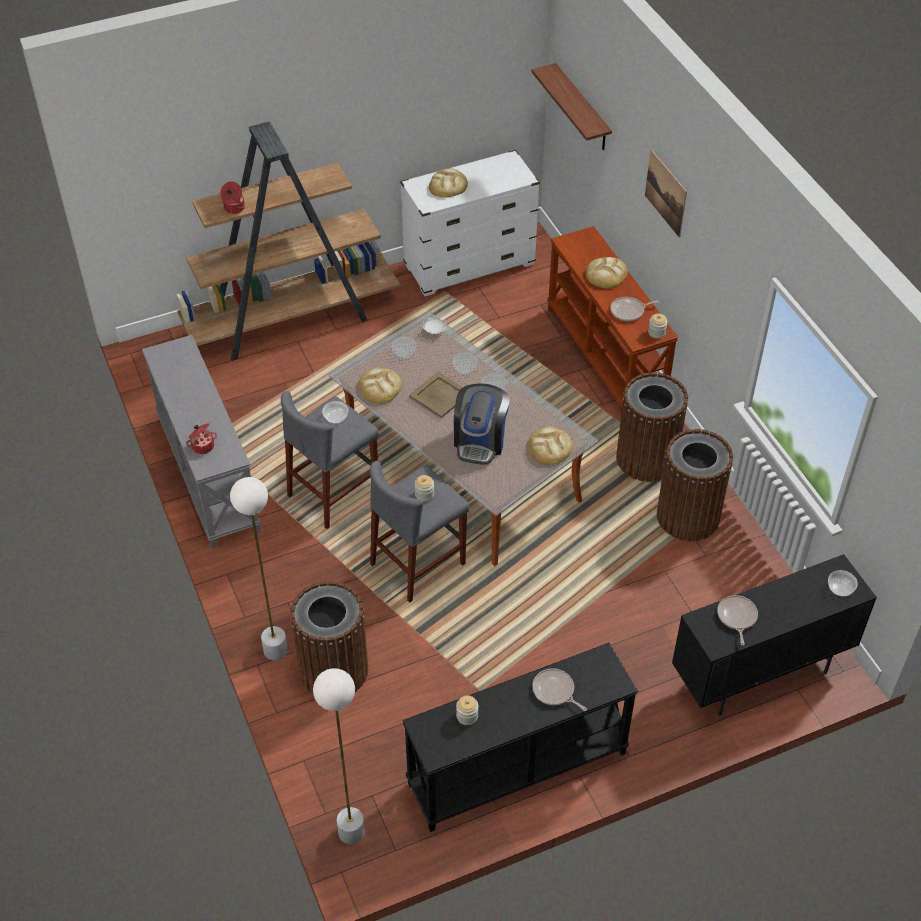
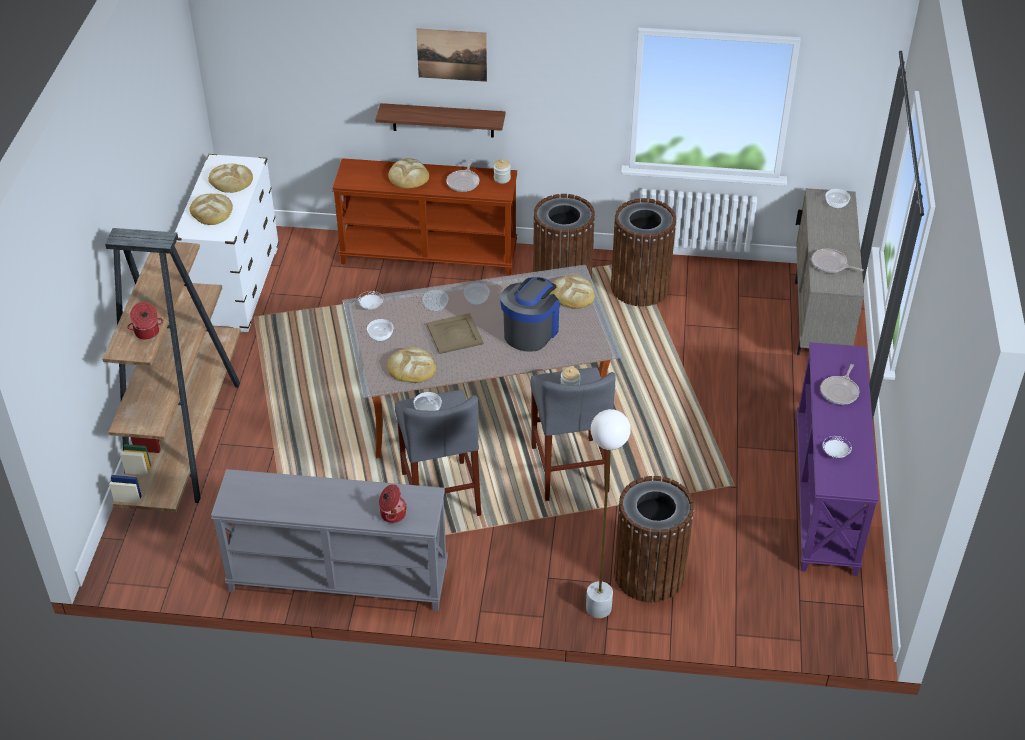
camera: 60 degrees left, 5 degrees down
white floor lamp [313,668,365,844] -> none
black console table [403,643,638,832] -> purple console table [796,342,879,576]
coffee machine [454,383,510,465] -> coffee machine turned 105 degrees counterclockwise [500,277,559,352]
jar [456,695,478,725] -> white plate [823,436,852,458]
shelf [531,63,612,150] -> shelf moved to [375,103,505,138]
frying pan [532,668,587,711] -> frying pan turned 45 degrees counterclockwise [821,364,859,405]
black cabinet [672,554,877,716] -> beige cabinet [795,188,864,355]
none -> bread [208,164,253,193]

